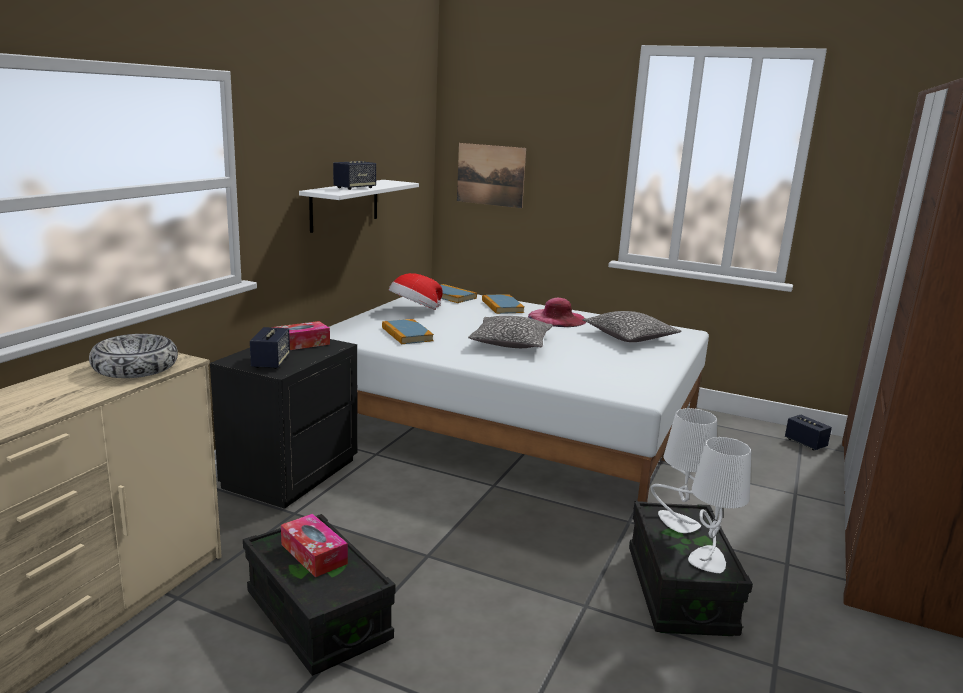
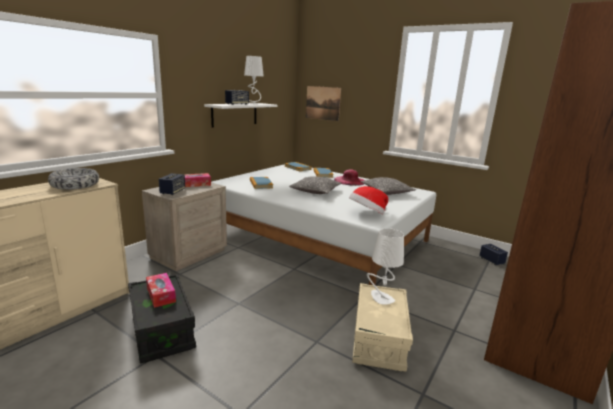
camera: 10 degrees right, 0 degrees up
black nightstand [210,339,358,509] -> beige nightstand [142,183,227,271]
hat [389,273,443,310] -> hat moved to [349,186,388,215]
black storage box [629,501,753,636] -> beige storage box [352,283,413,372]
white table lamp [688,437,751,573] -> white table lamp moved to [244,56,264,104]

